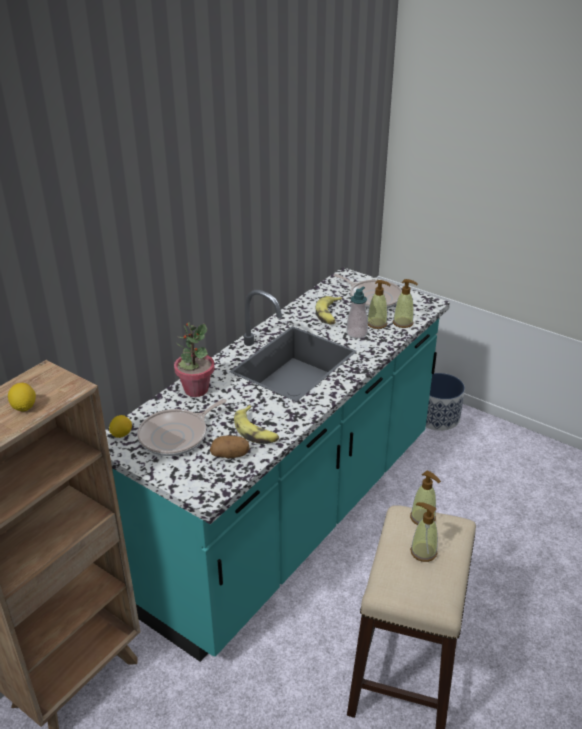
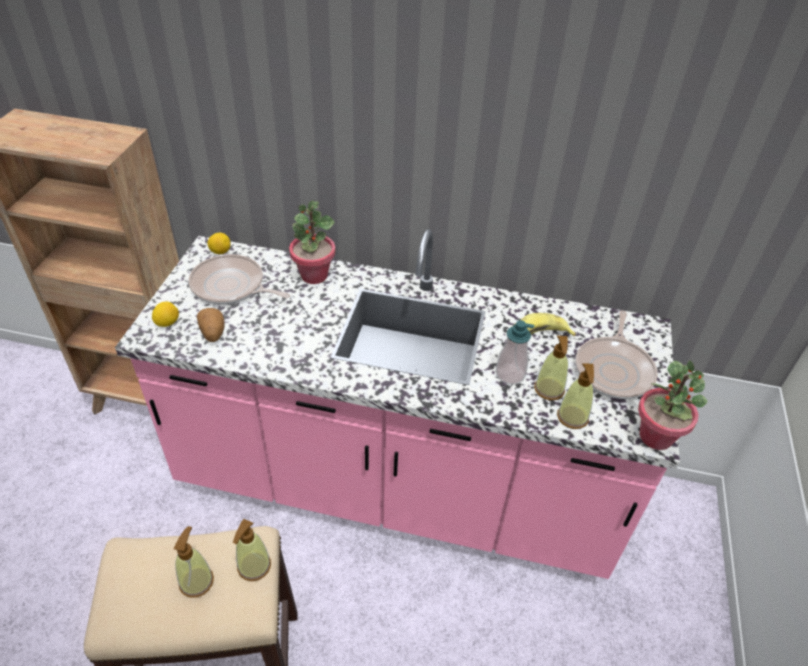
camera: 65 degrees right, 10 degrees up
lemon [8,383,36,412] -> lemon moved to [152,302,179,327]
turquoise counter [106,267,450,662] -> pink counter [115,229,680,579]
banana [234,405,279,444] -> none
planter [426,373,465,431] -> none
none -> potted plant [638,360,708,450]

